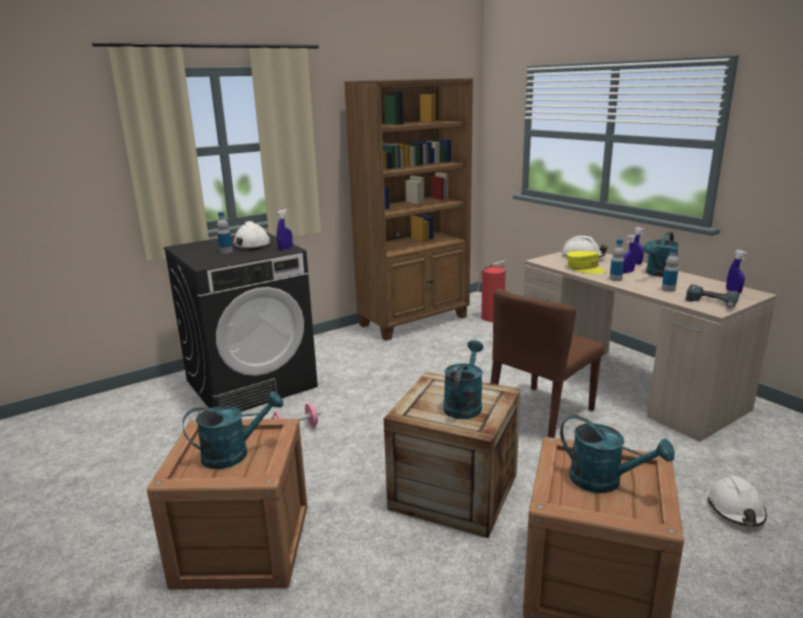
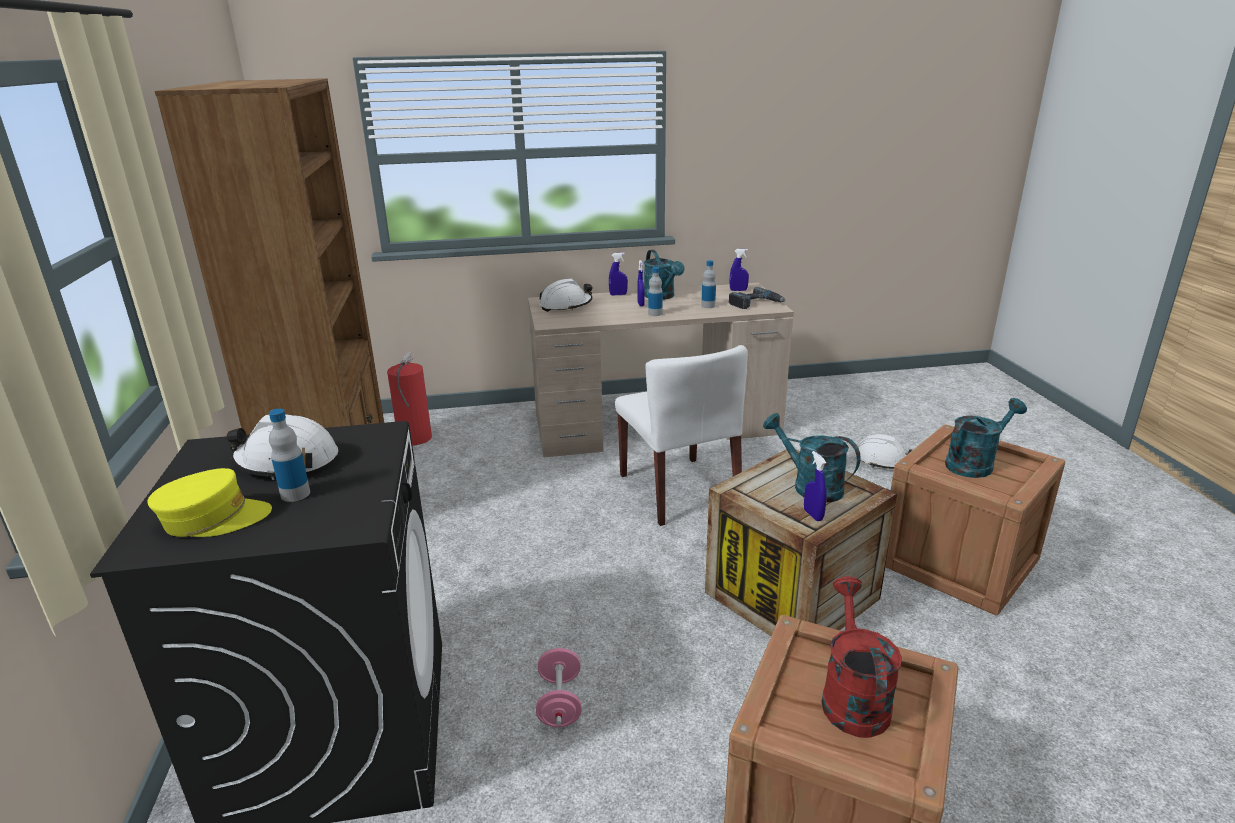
camera: 65 degrees left, 5 degrees up
turquoise watering can [183,391,284,469] -> red watering can [821,576,902,738]
blue spray bottle [277,209,293,250] -> blue spray bottle moved to [804,451,827,521]
brown chair [490,288,605,438] -> white chair [615,345,748,526]
yellow cap [567,251,606,274] -> yellow cap moved to [147,468,272,537]

